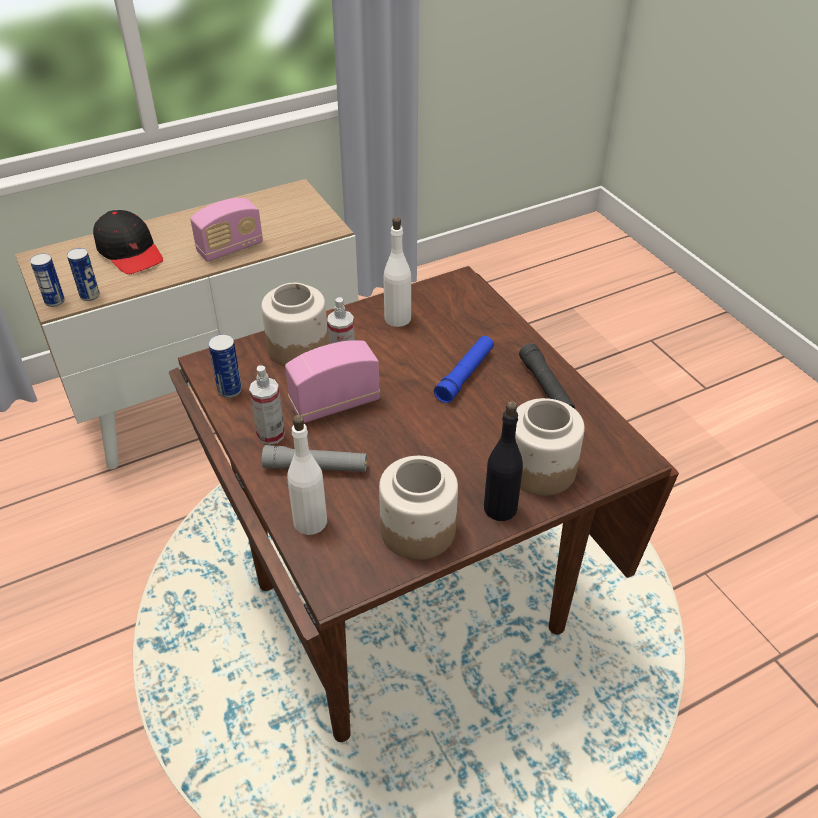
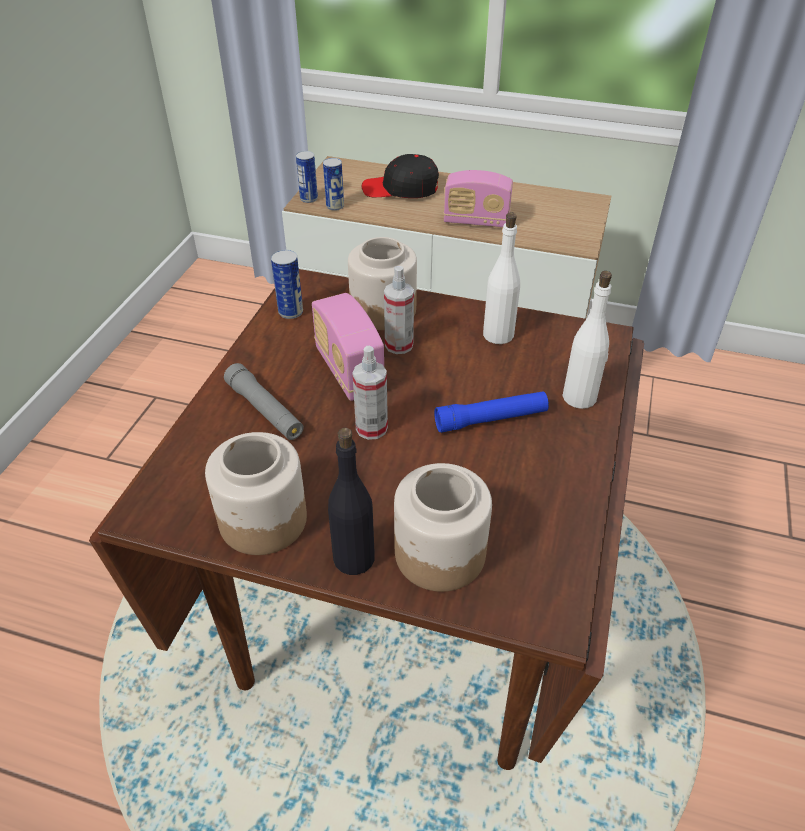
camera: 45 degrees right, 0 degrees up
black cap [93,210,163,274] -> black cap turned 90 degrees clockwise [362,154,439,198]
spray bottle [249,366,285,445] -> spray bottle moved to [352,346,388,440]
radio [285,340,380,423] -> radio turned 135 degrees counterclockwise [312,293,384,401]
white bottle [287,415,327,535] -> white bottle moved to [562,271,612,409]
black flashlight [519,343,575,409] -> none

